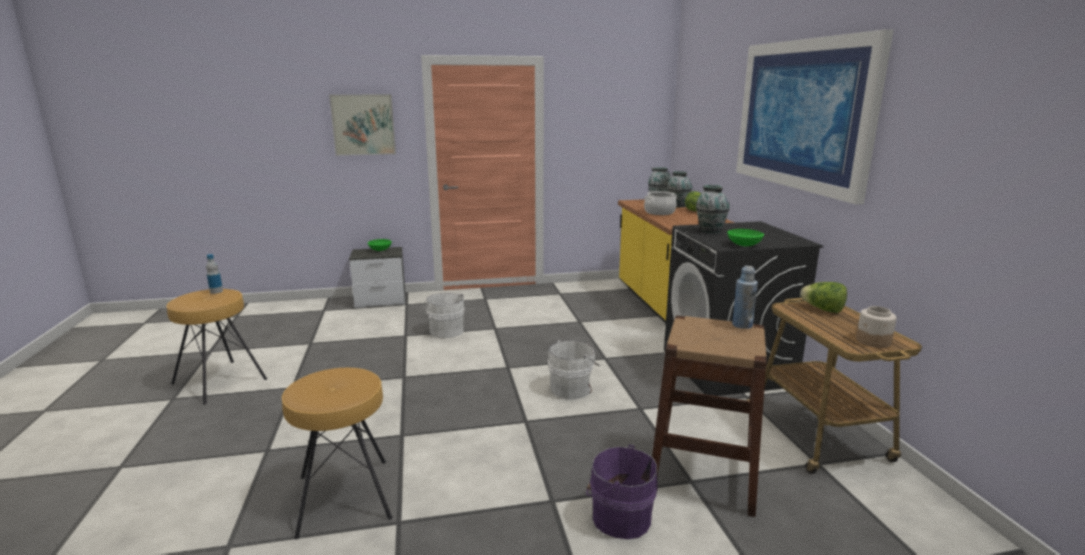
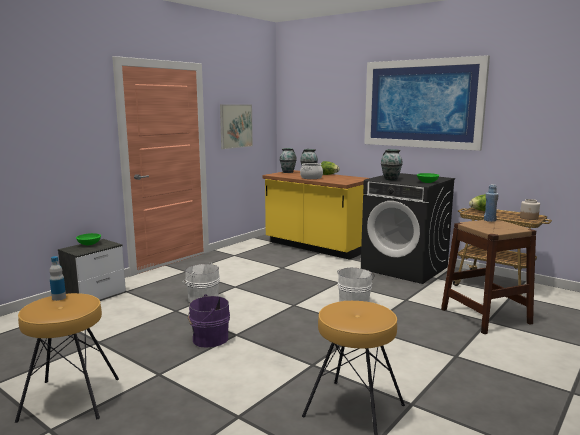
camera: 40 degrees left, 5 degrees down
picture [329,94,396,156] -> picture moved to [220,104,253,149]
purple bucket [586,444,658,539] -> purple bucket moved to [188,294,230,348]

